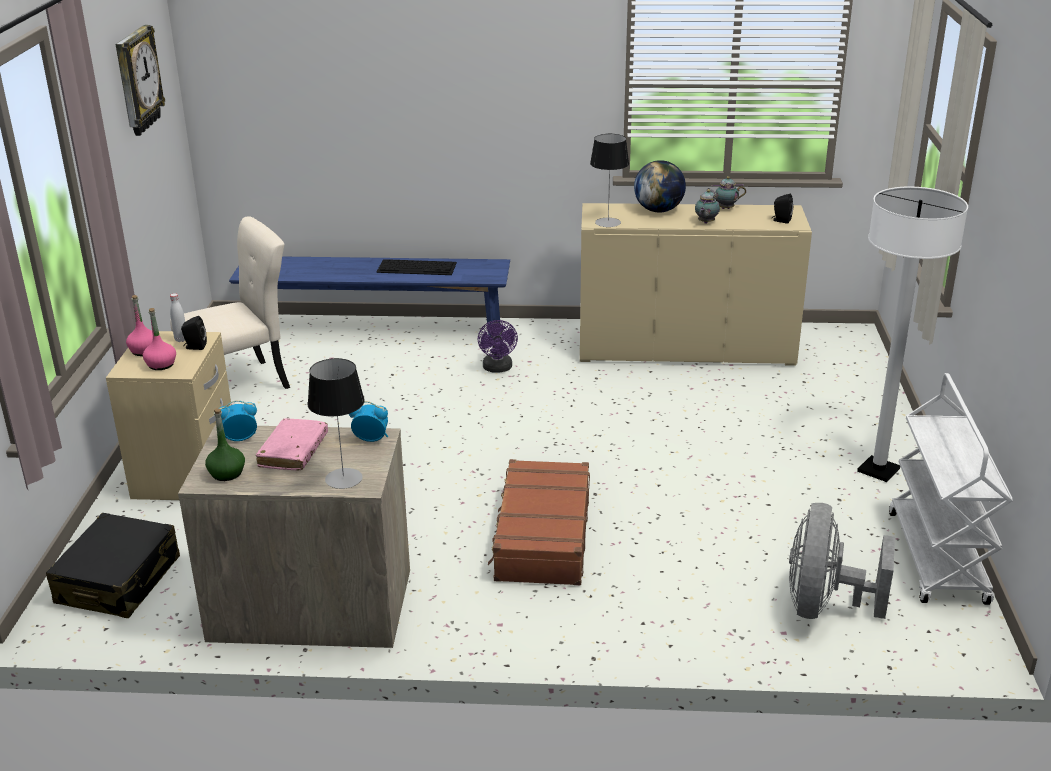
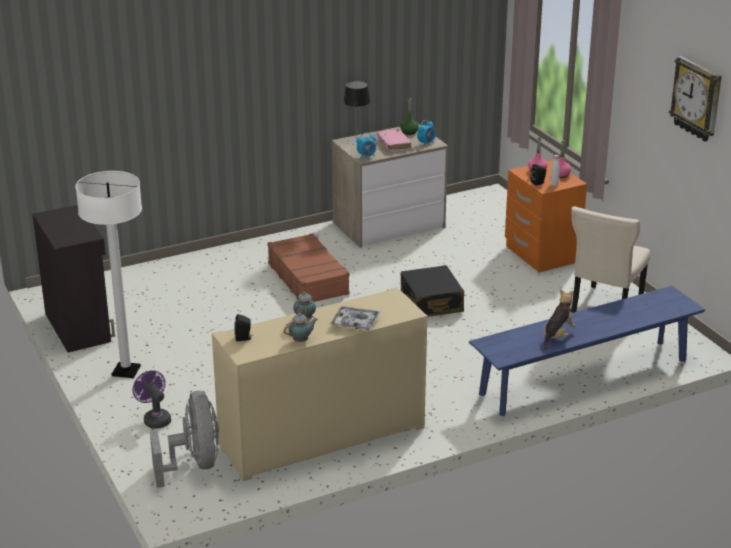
camera: 150 degrees right, 0 degrees up
black suitcase [46,513,180,618] -> black suitcase moved to [401,265,464,317]
beige nightstand [106,331,231,500] -> orange nightstand [505,160,587,272]
keyboard [376,259,457,275] -> plush toy [544,290,576,351]
purple fan [478,320,518,373] -> purple fan moved to [133,370,171,429]
table lamp [590,134,629,227] -> none
globe [634,160,686,212] -> tray [330,306,380,331]
grey fan [789,503,895,619] -> grey fan moved to [150,391,219,488]
white cart [889,373,1013,605] -> black cabinet [32,205,115,353]

